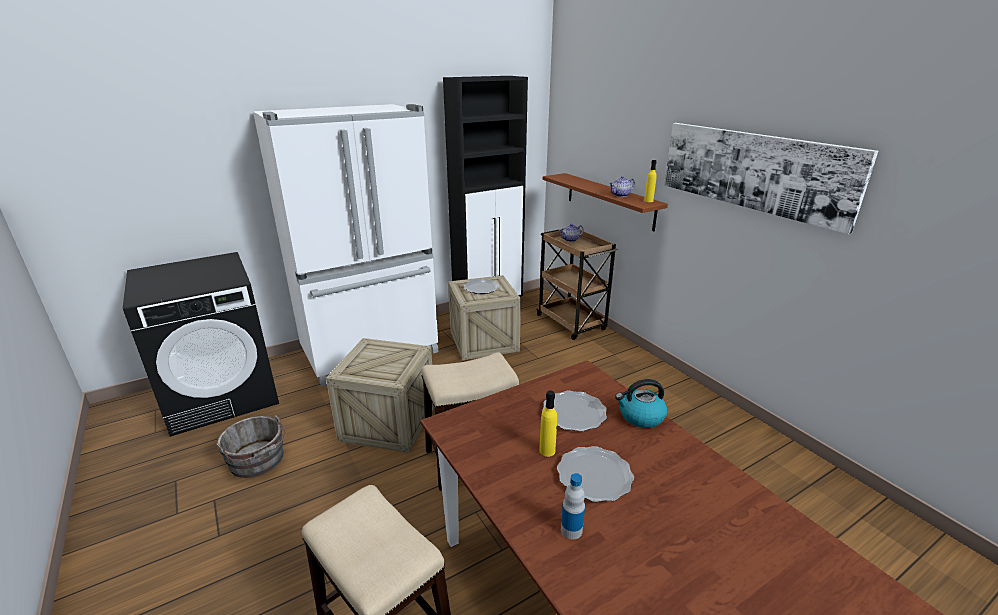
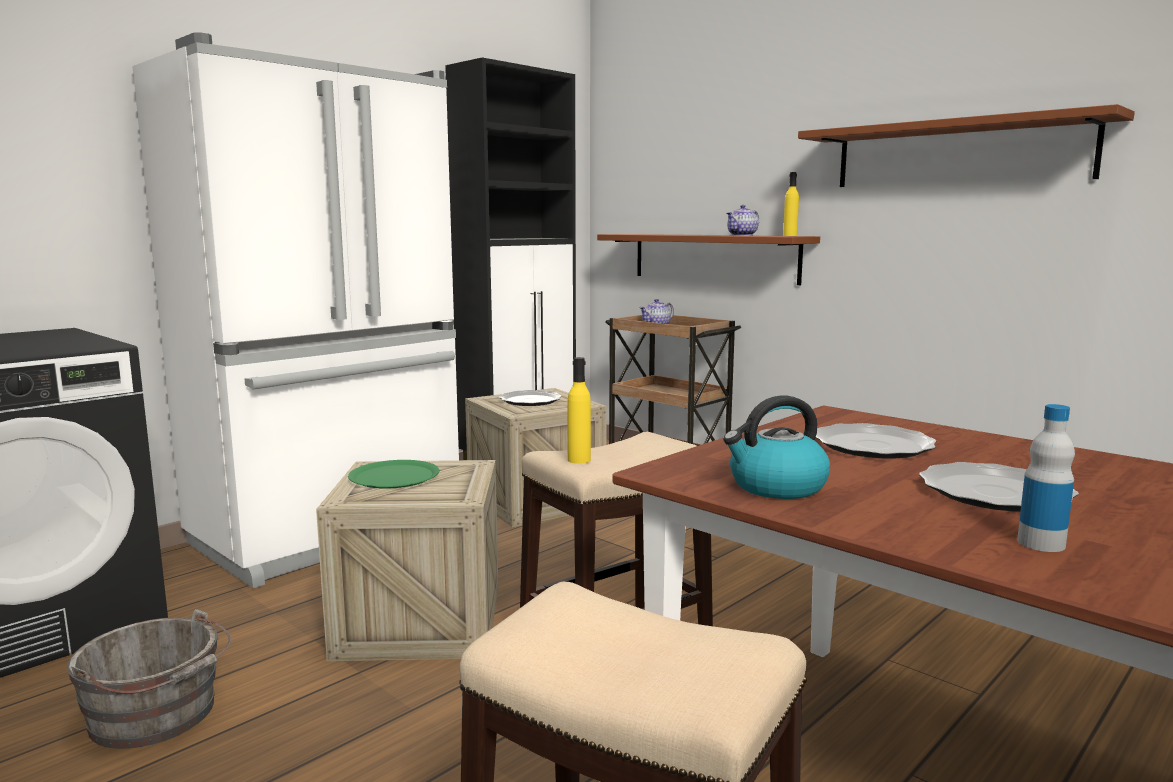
camera: 15 degrees left, 15 degrees down
yellow bottle [539,390,557,457] -> yellow bottle moved to [567,357,591,464]
kettle [615,379,667,428] -> kettle moved to [723,396,830,499]
picture [664,123,878,234] -> brown shelf [798,104,1135,187]
none -> green plate [348,460,439,489]

